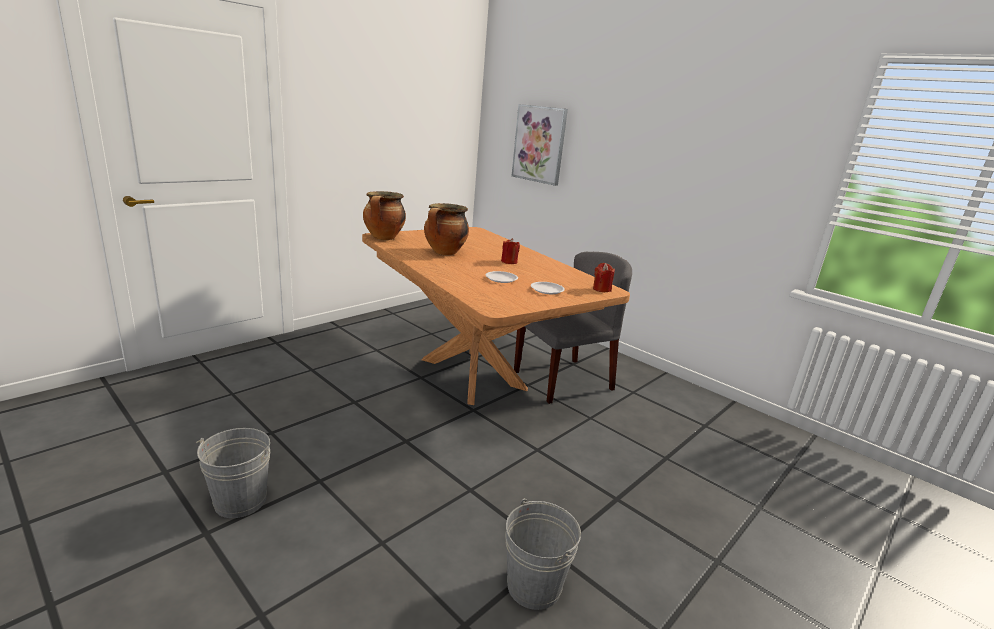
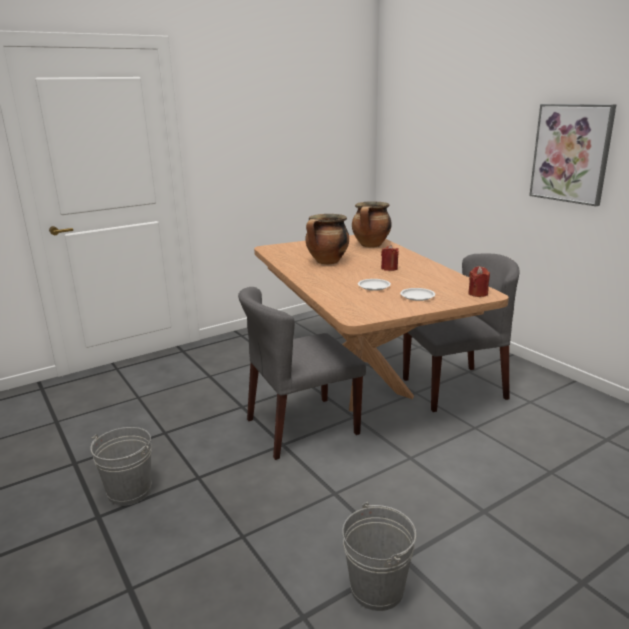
camera: 15 degrees right, 0 degrees up
cooking pot [363,191,406,240] -> cooking pot moved to [352,202,391,248]
picture [512,104,568,186] -> picture moved to [529,104,617,206]
none -> grey chair [238,287,366,460]

